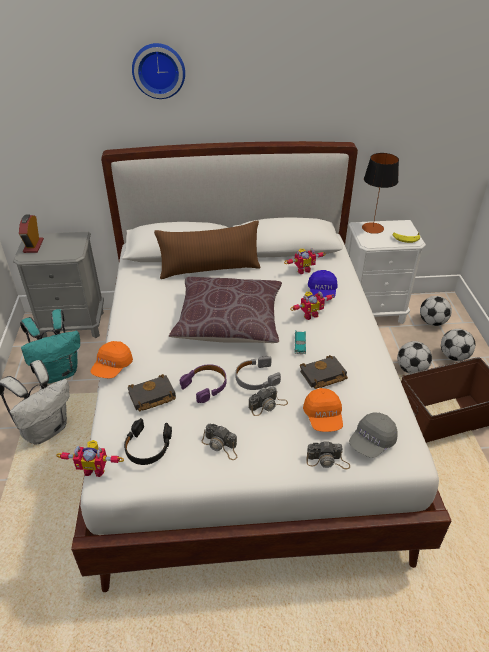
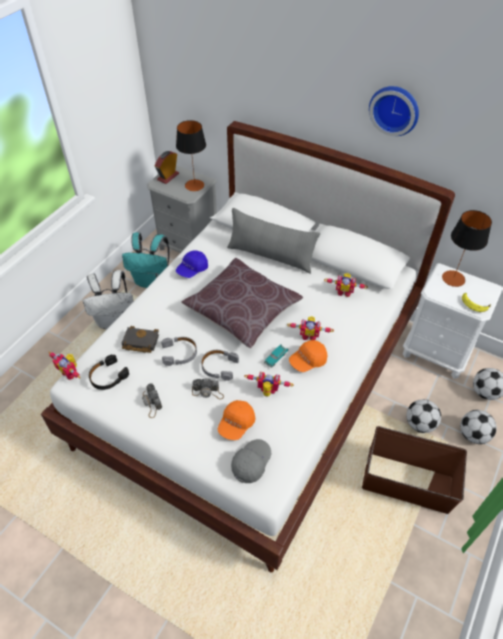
camera: 35 degrees right, 10 degrees up
orange cap [91,341,133,378] -> orange cap moved to [289,340,327,372]
wall clock [132,43,185,99] -> wall clock moved to [369,86,419,136]
brown pillow [154,221,260,279] -> grey pillow [227,208,320,274]
purple headphones [180,364,226,403] -> grey headphones [161,337,197,366]
black book [300,355,348,389] -> toy robot [244,372,294,397]
camera [306,441,350,470] -> none
blue cap [308,270,338,298] -> blue cap moved to [176,250,208,278]
grey cap [349,412,398,458] -> grey cap turned 135 degrees clockwise [231,439,272,483]
none -> table lamp [176,120,206,191]

